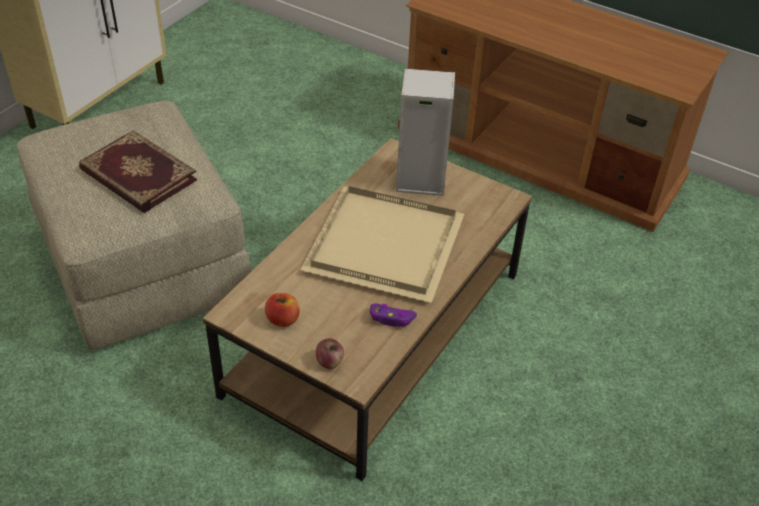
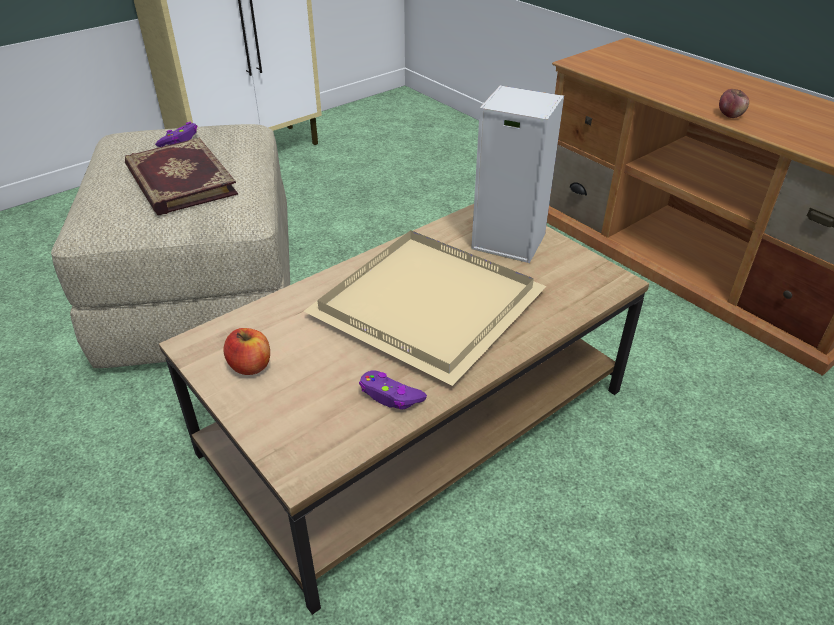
camera: 20 degrees right, 5 degrees down
apple [316,338,344,369] -> apple moved to [719,89,749,118]
none -> purple game controller [155,122,197,147]

